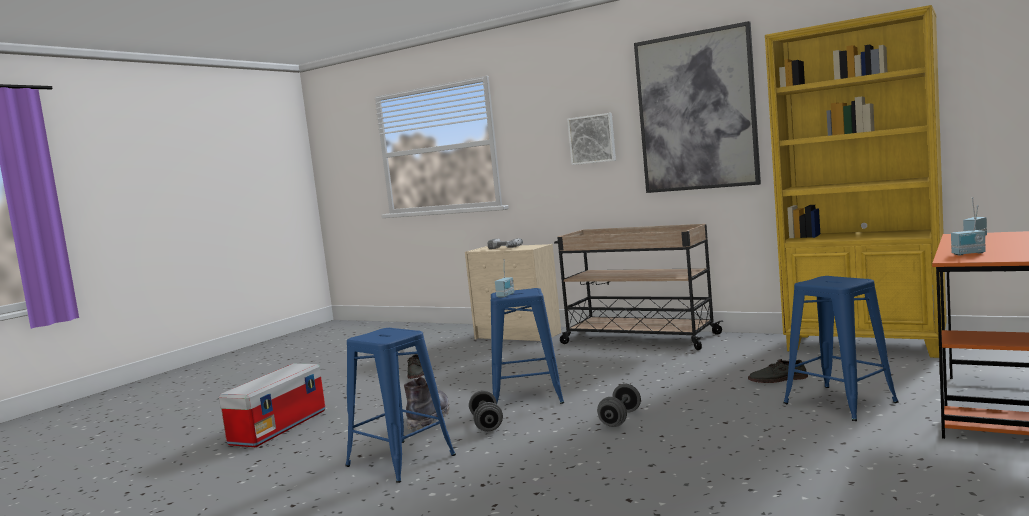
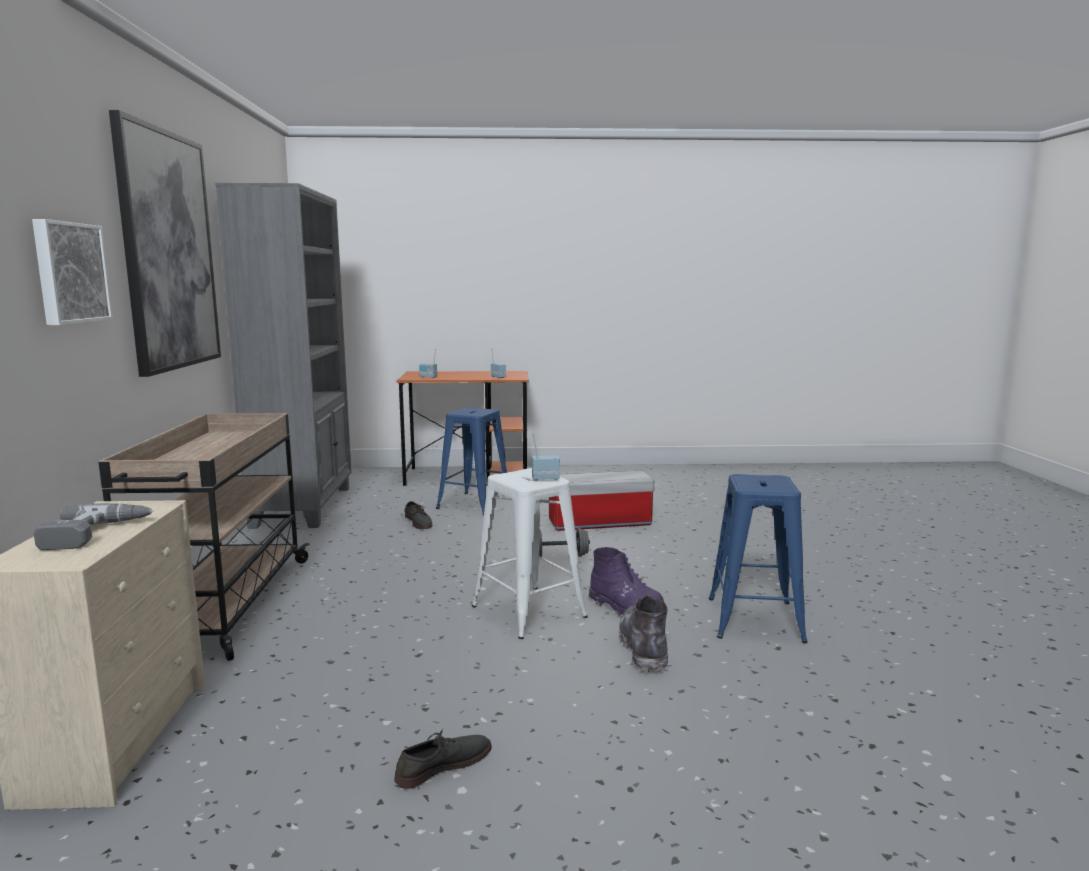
camera: 125 degrees left, 5 degrees up
storage box [219,364,325,447] -> storage box moved to [549,471,655,531]
grey boot [404,377,449,430] -> grey boot turned 105 degrees clockwise [619,595,668,673]
grey dumbbell [469,390,503,432] -> purple boot [589,547,664,616]
blue stool [491,288,564,404] -> white stool [472,468,588,639]
yellow bookcase [765,5,947,358] -> grey bookcase [215,183,351,529]

